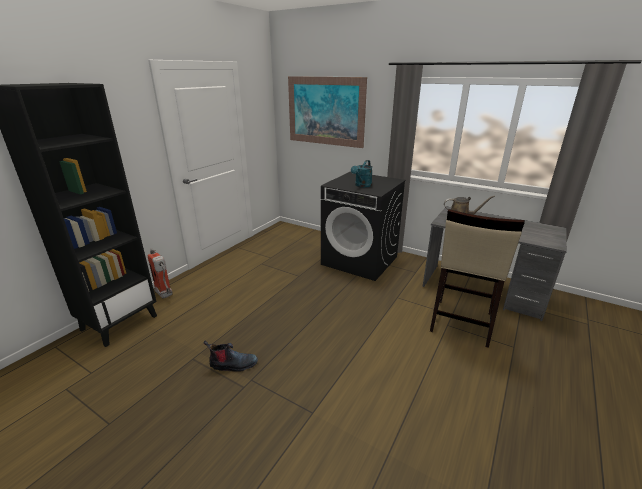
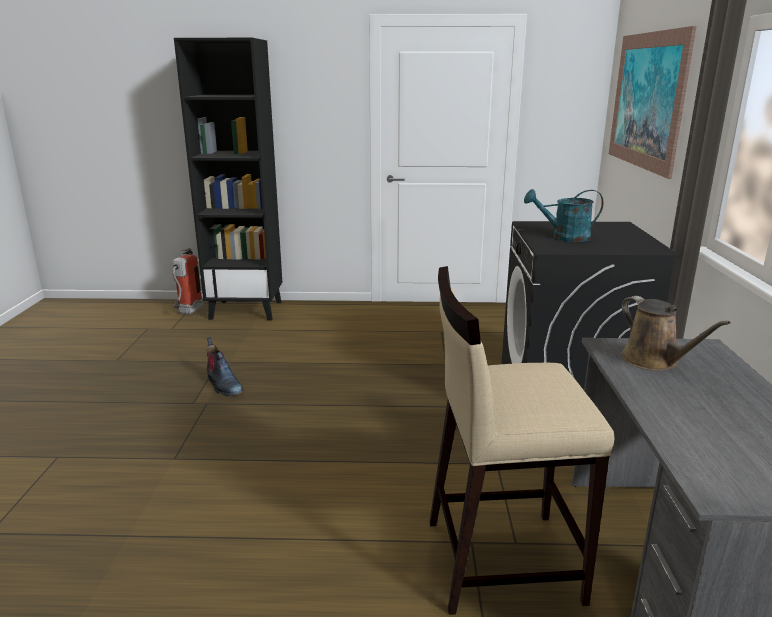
camera: 60 degrees right, 5 degrees down
fire extinguisher [148,248,173,298] -> fire extinguisher moved to [172,248,204,315]

